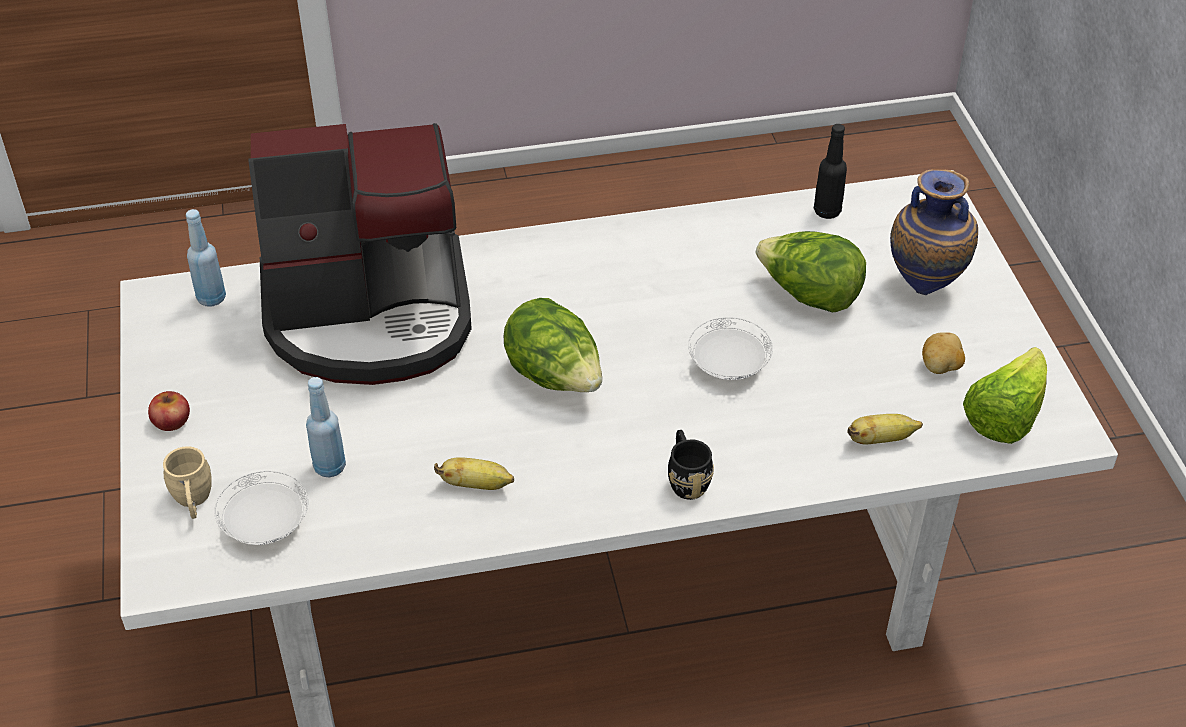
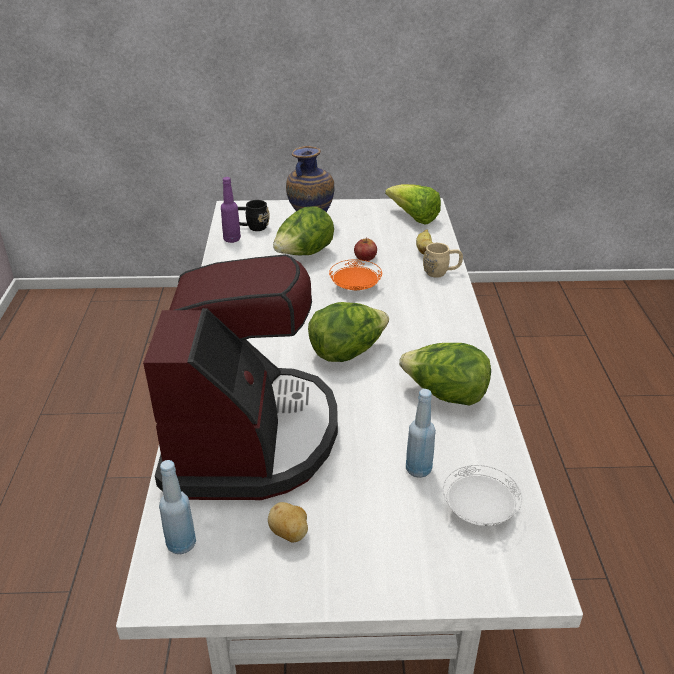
camera: 80 degrees left, 10 degrees down
apple [148,391,190,431] -> apple moved to [354,238,377,261]
beige mug [163,446,212,519] -> beige mug moved to [423,243,463,278]
banana [434,457,514,490] -> lettuce [399,343,491,405]
black mug [668,430,714,500] -> black mug moved to [238,200,270,231]
white plate [688,317,773,380] -> orange plate [329,259,382,290]
black bottle [814,124,847,219] -> purple bottle [221,177,241,243]
potato [922,332,965,374] -> potato moved to [268,502,308,542]

